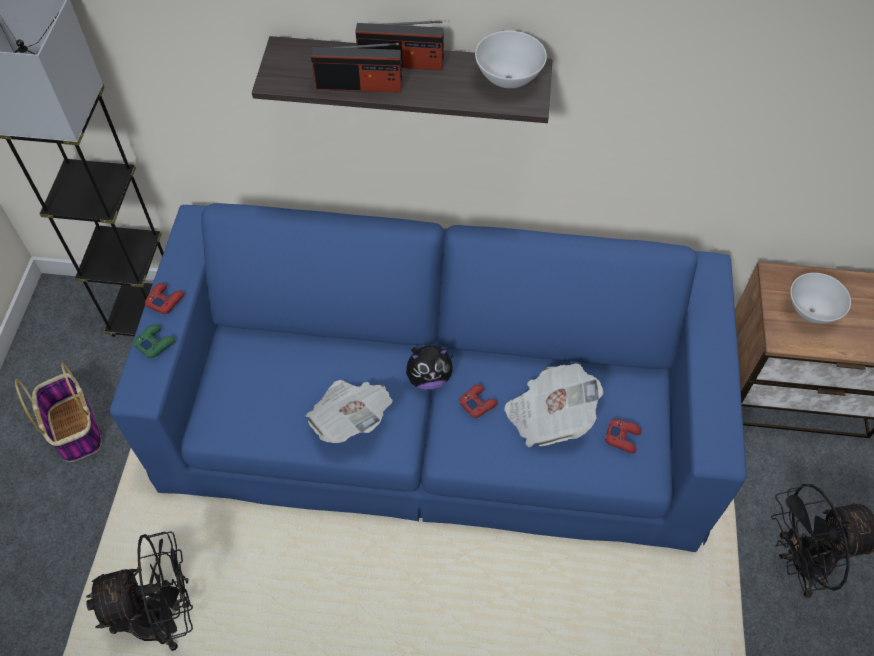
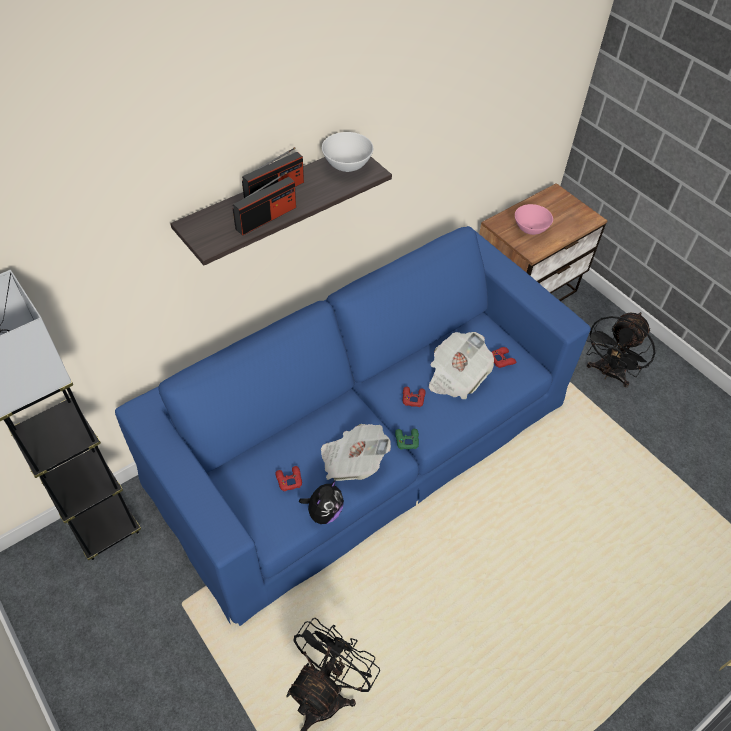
camera: 45 degrees left, 5 degrees down
basket [15,362,102,462] -> none
green game controller [134,324,176,358] -> green game controller moved to [395,429,419,449]
red game controller [145,283,184,315] -> red game controller moved to [275,466,302,491]
plush toy [406,346,453,389] -> plush toy moved to [299,480,344,524]
white bowl [790,273,851,324] -> pink bowl [515,204,553,235]

